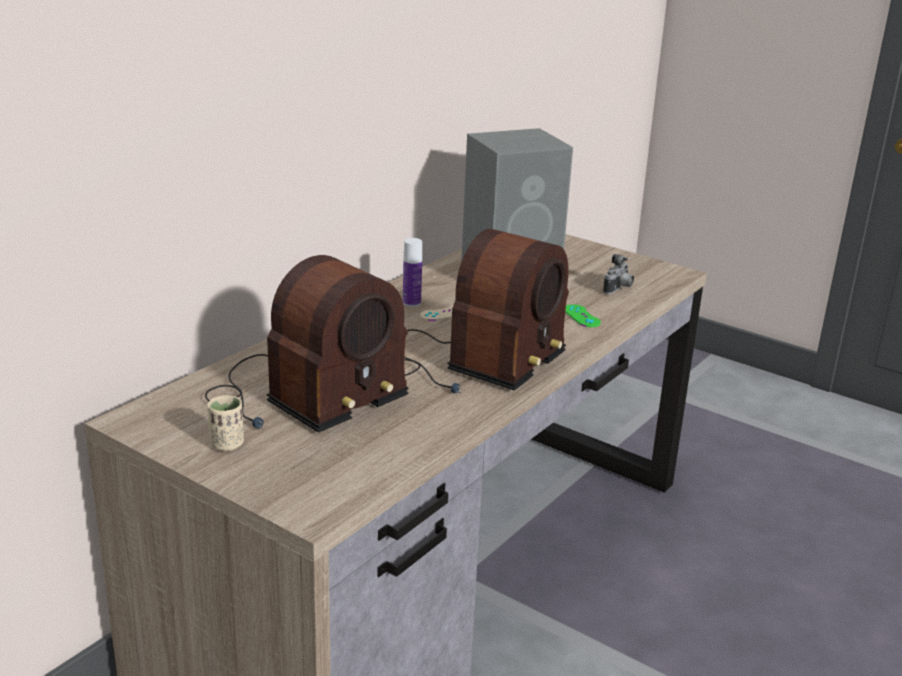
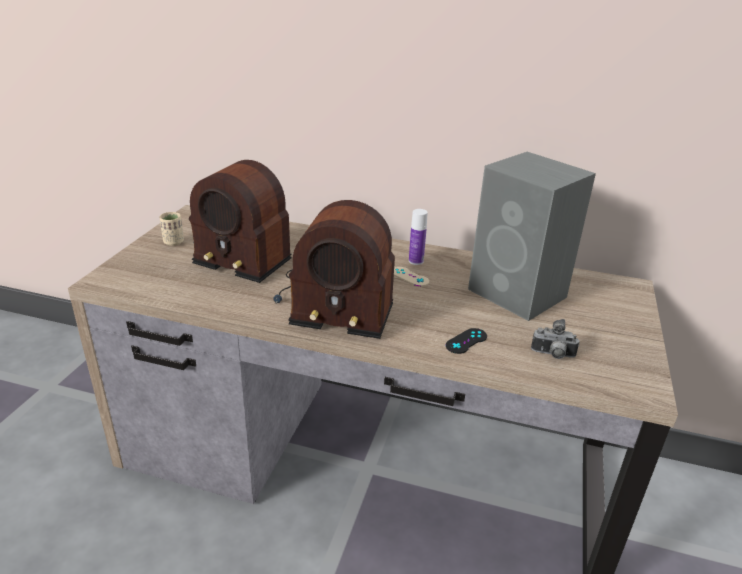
camera: 70 degrees right, 5 degrees up
green game controller [565,304,601,327] -> black game controller [446,328,487,354]

